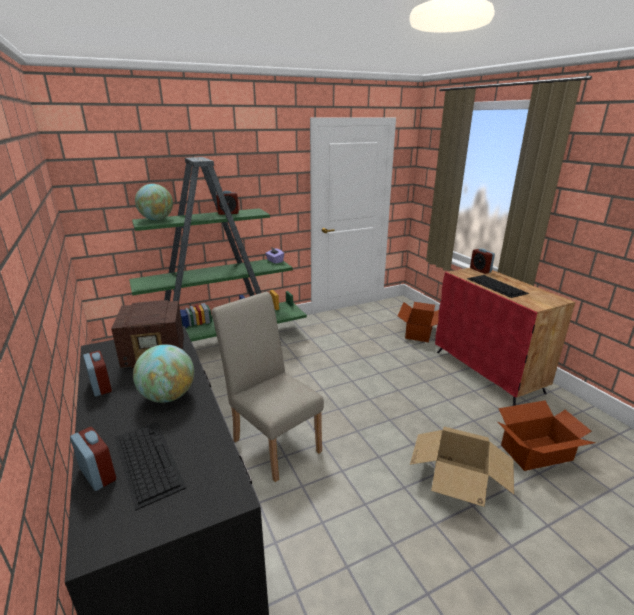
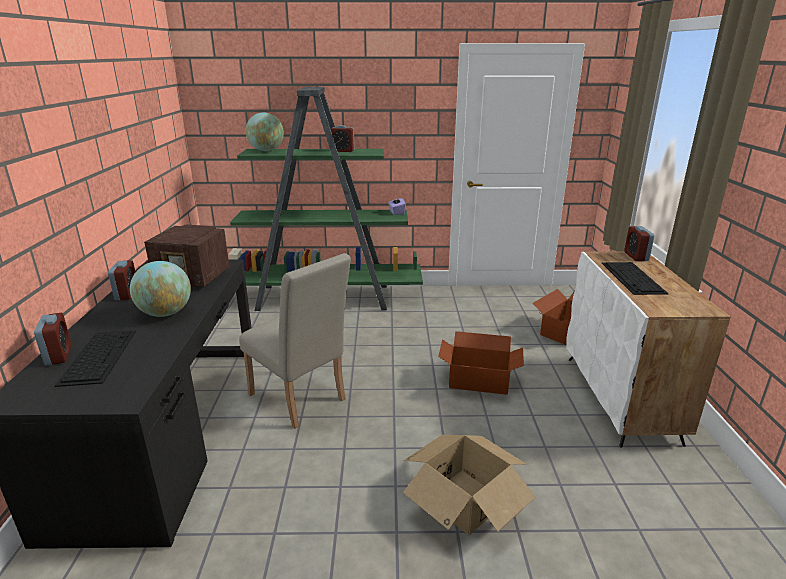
camera: 25 degrees right, 0 degrees up
beige chair [212,292,324,482] -> beige chair turned 150 degrees clockwise [239,253,351,429]
red cabinet [435,268,575,406] -> white cabinet [566,251,731,448]
cardboard box [498,400,595,471] -> cardboard box moved to [438,331,524,395]

